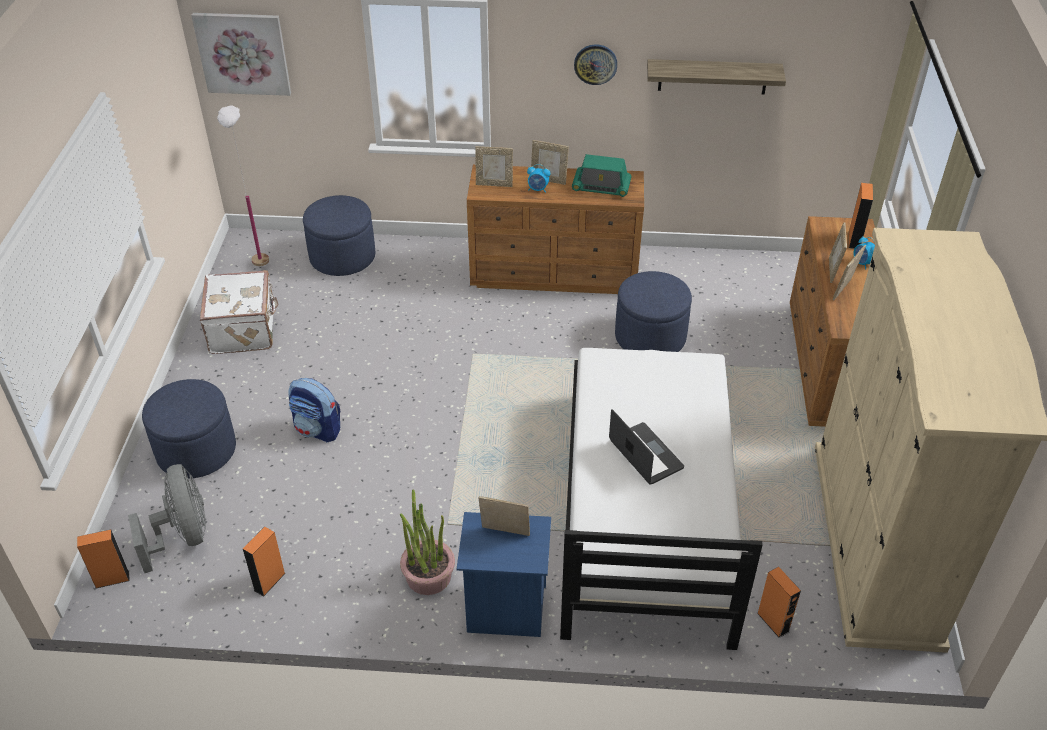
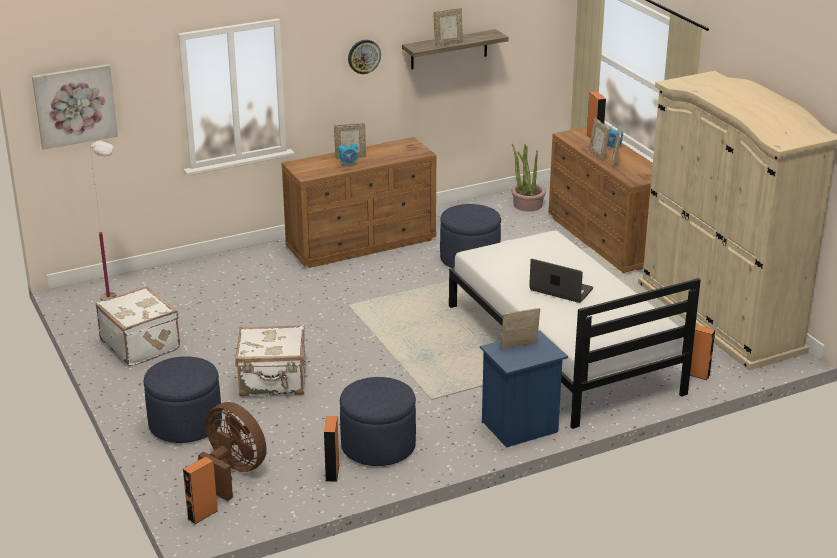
camera: 30 degrees left, 15 degrees down
grey fan [128,464,206,573] -> brown fan [198,402,267,501]
backpack [288,378,340,442] -> white suitcase [235,325,306,396]
blue ottoman [303,195,375,276] -> blue ottoman moved to [340,377,416,466]
potted plant [400,489,455,595] -> potted plant moved to [512,144,546,211]
picture frame [475,146,513,187] -> picture frame moved to [433,8,463,46]
radio [572,154,631,197] -> none

